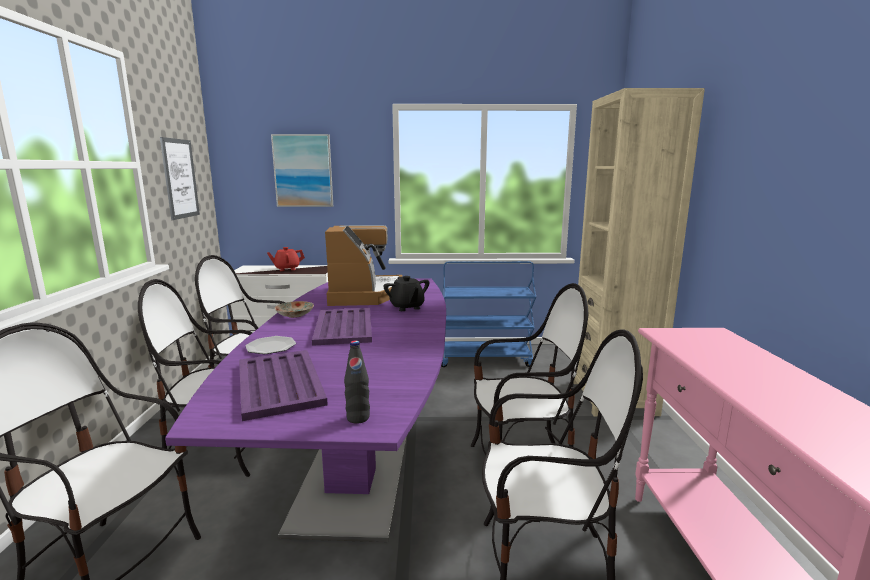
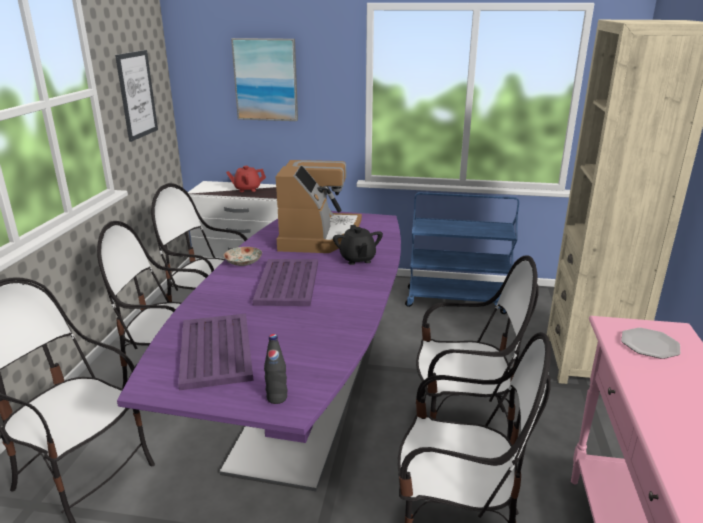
camera: 10 degrees right, 10 degrees up
plate [245,336,296,354] -> plate moved to [621,328,680,359]

